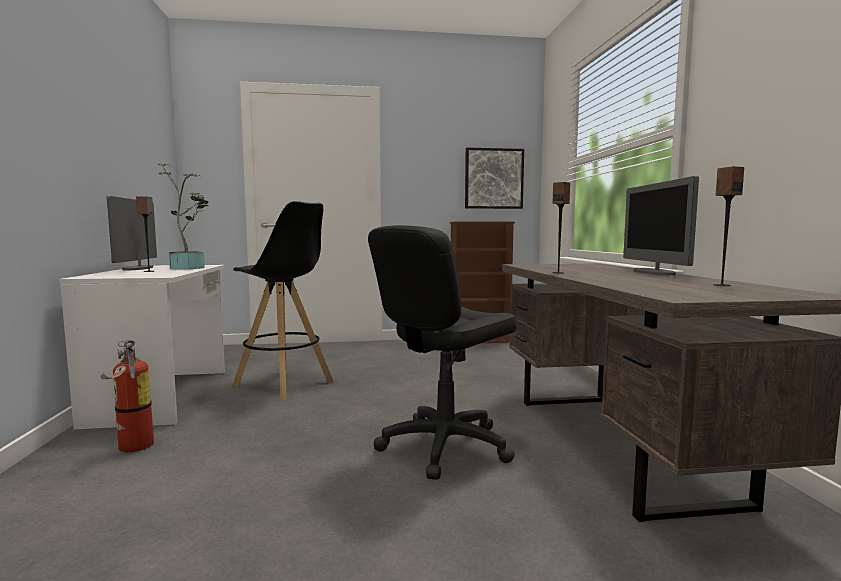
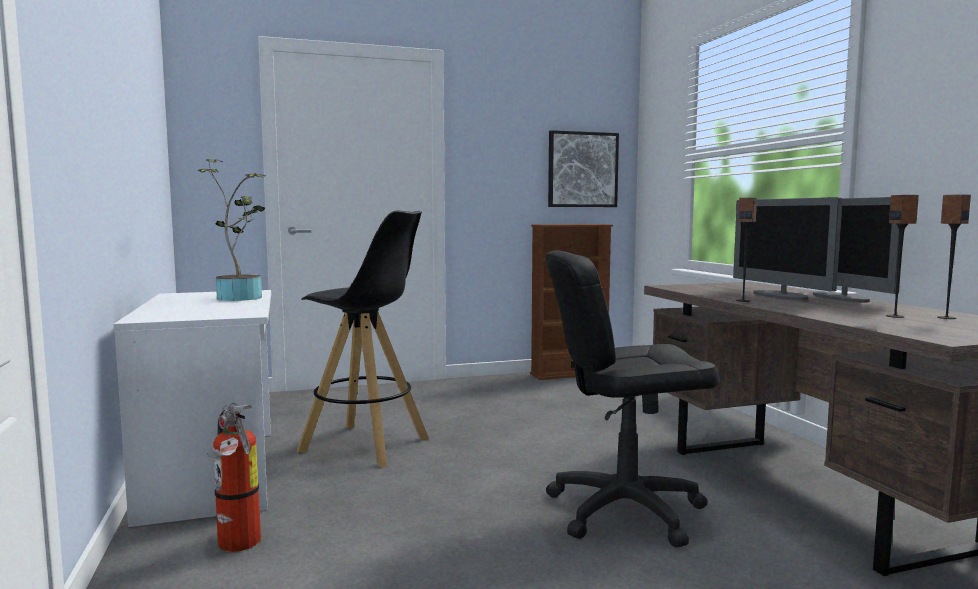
camera: 10 degrees left, 0 degrees up
monitor [107,196,157,270] -> monitor moved to [733,197,842,300]
speaker [136,197,154,272] -> speaker moved to [886,195,919,318]
black office chair [368,225,517,480] -> black office chair turned 45 degrees clockwise [545,251,719,547]

